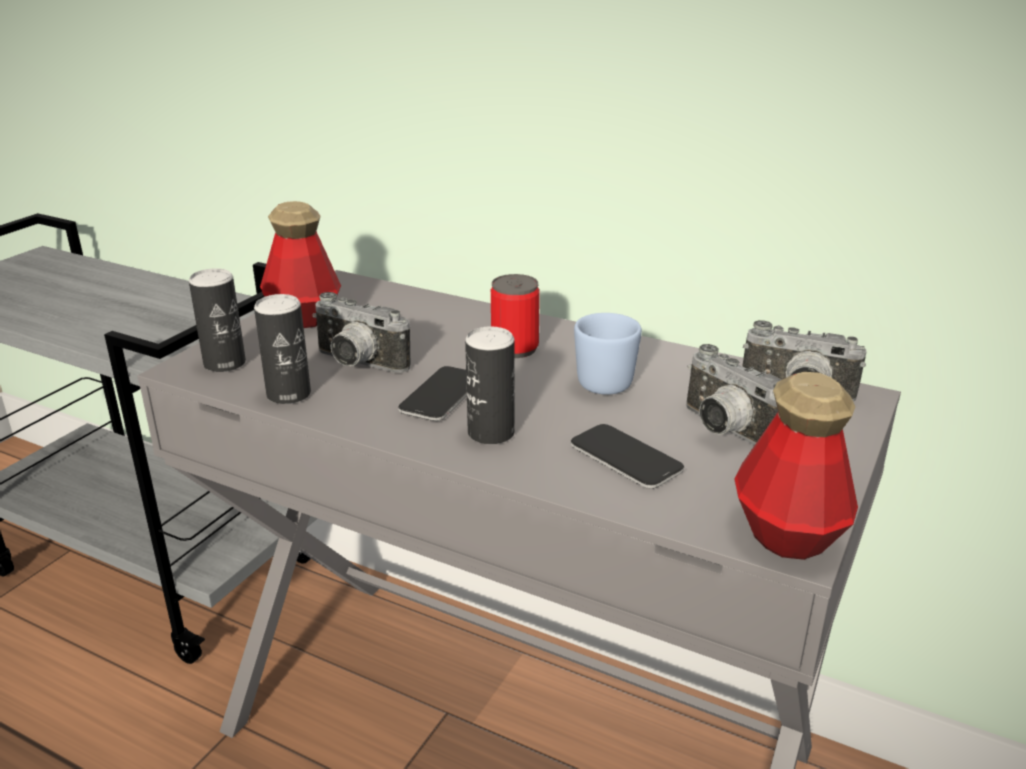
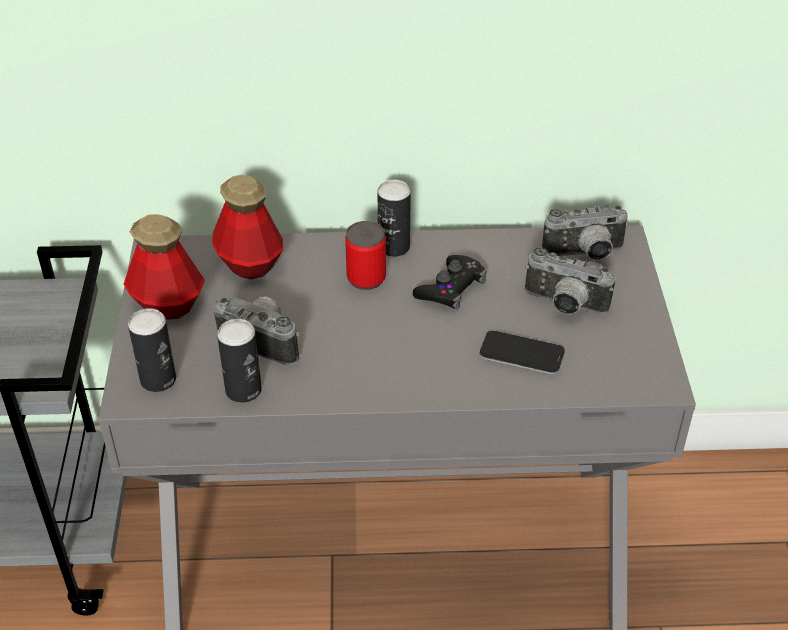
camera: 30 degrees left, 15 degrees up
camera [312,292,410,373] -> camera turned 150 degrees counterclockwise [213,296,300,366]
phone [398,366,467,421] -> none
can [465,327,515,444] -> can moved to [377,180,411,257]
blue mug [574,313,642,395] -> black game controller [413,255,487,310]
bottle [734,372,858,560] -> bottle moved to [212,174,283,279]

